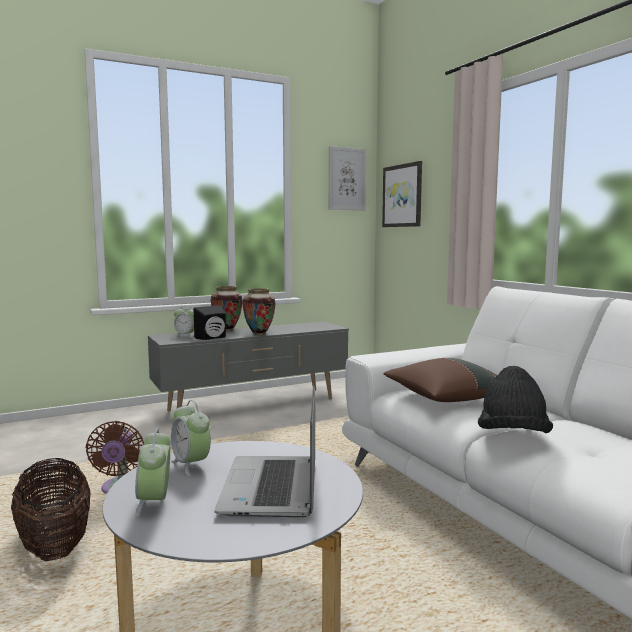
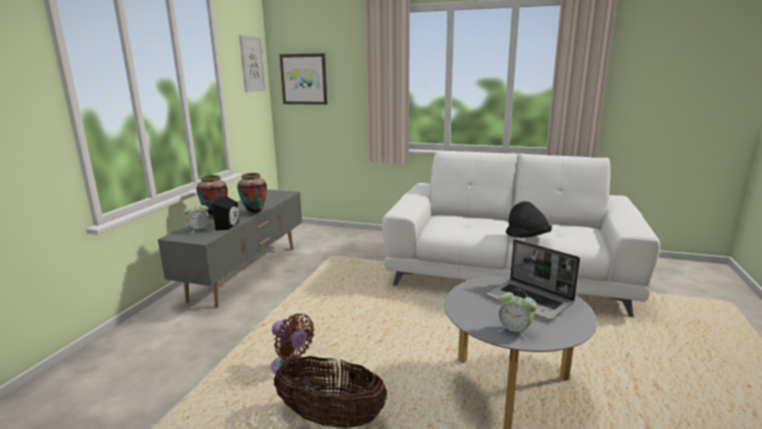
camera: 45 degrees left, 10 degrees up
alarm clock [171,400,211,476] -> none
brown pillow [384,358,497,402] -> none

